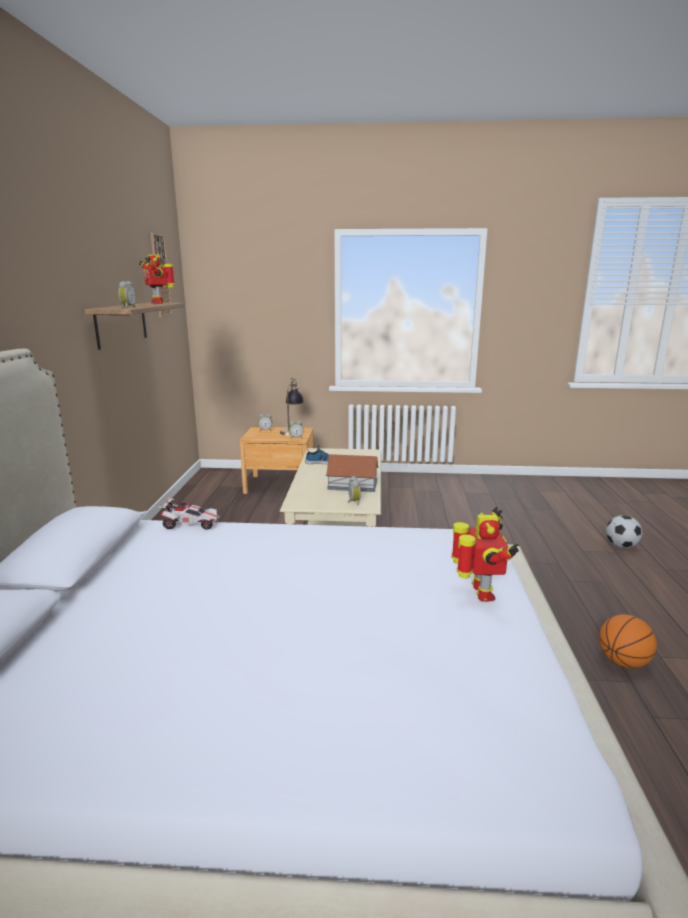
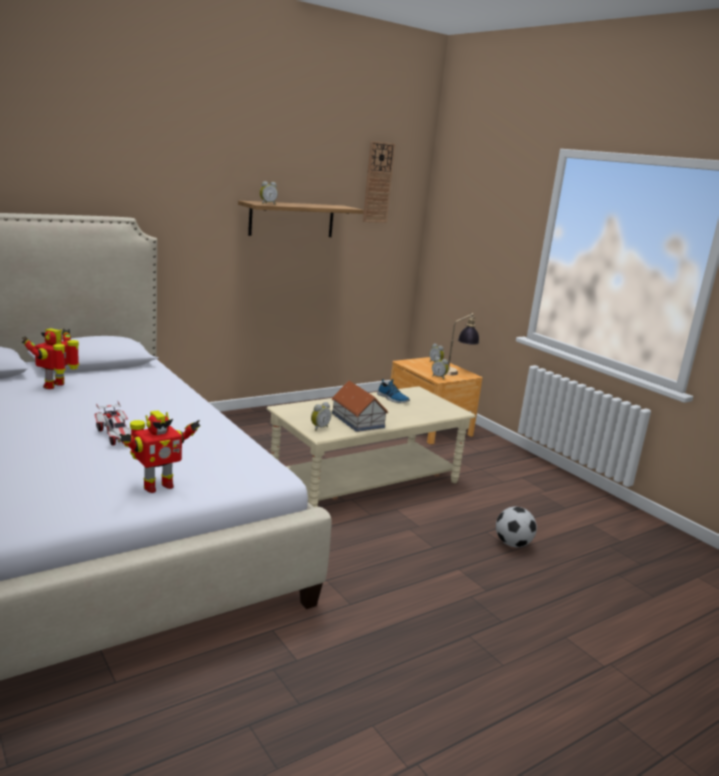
camera: 50 degrees right, 0 degrees up
toy robot [139,254,175,304] -> toy robot moved to [22,328,79,389]
toy car [157,497,221,530] -> toy car moved to [95,401,131,446]
basketball [599,614,657,668] -> none
football [606,515,642,548] -> football moved to [496,507,537,547]

